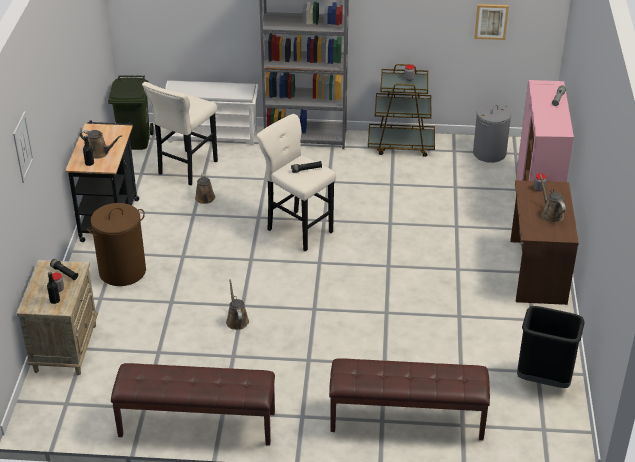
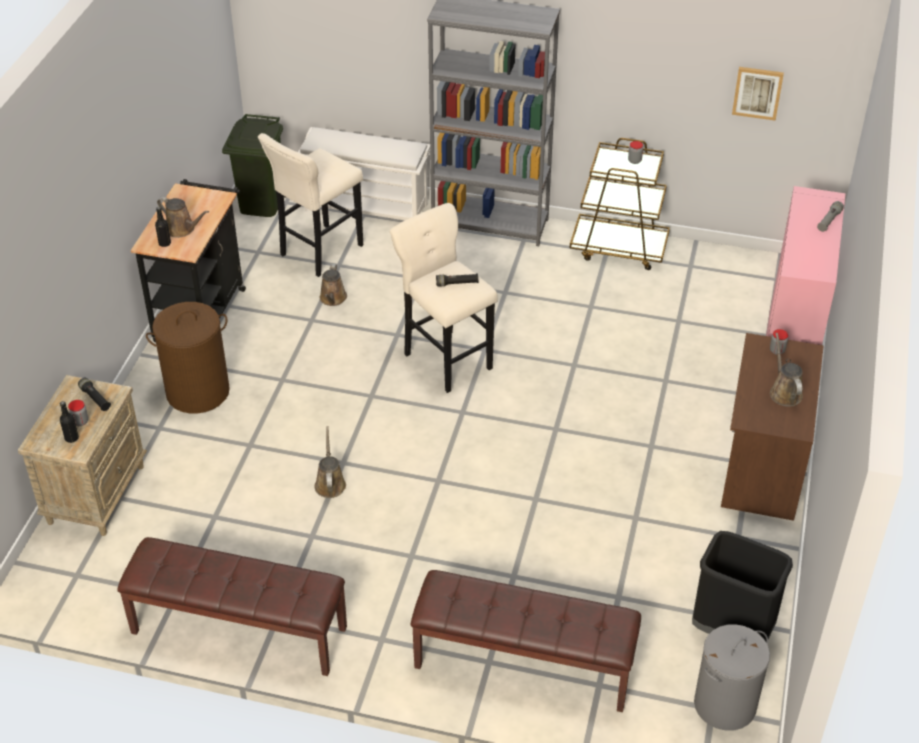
camera: 10 degrees right, 5 degrees up
picture [13,111,34,183] -> none
grey laundry basket [473,103,511,163] -> grey laundry basket moved to [694,624,770,731]

